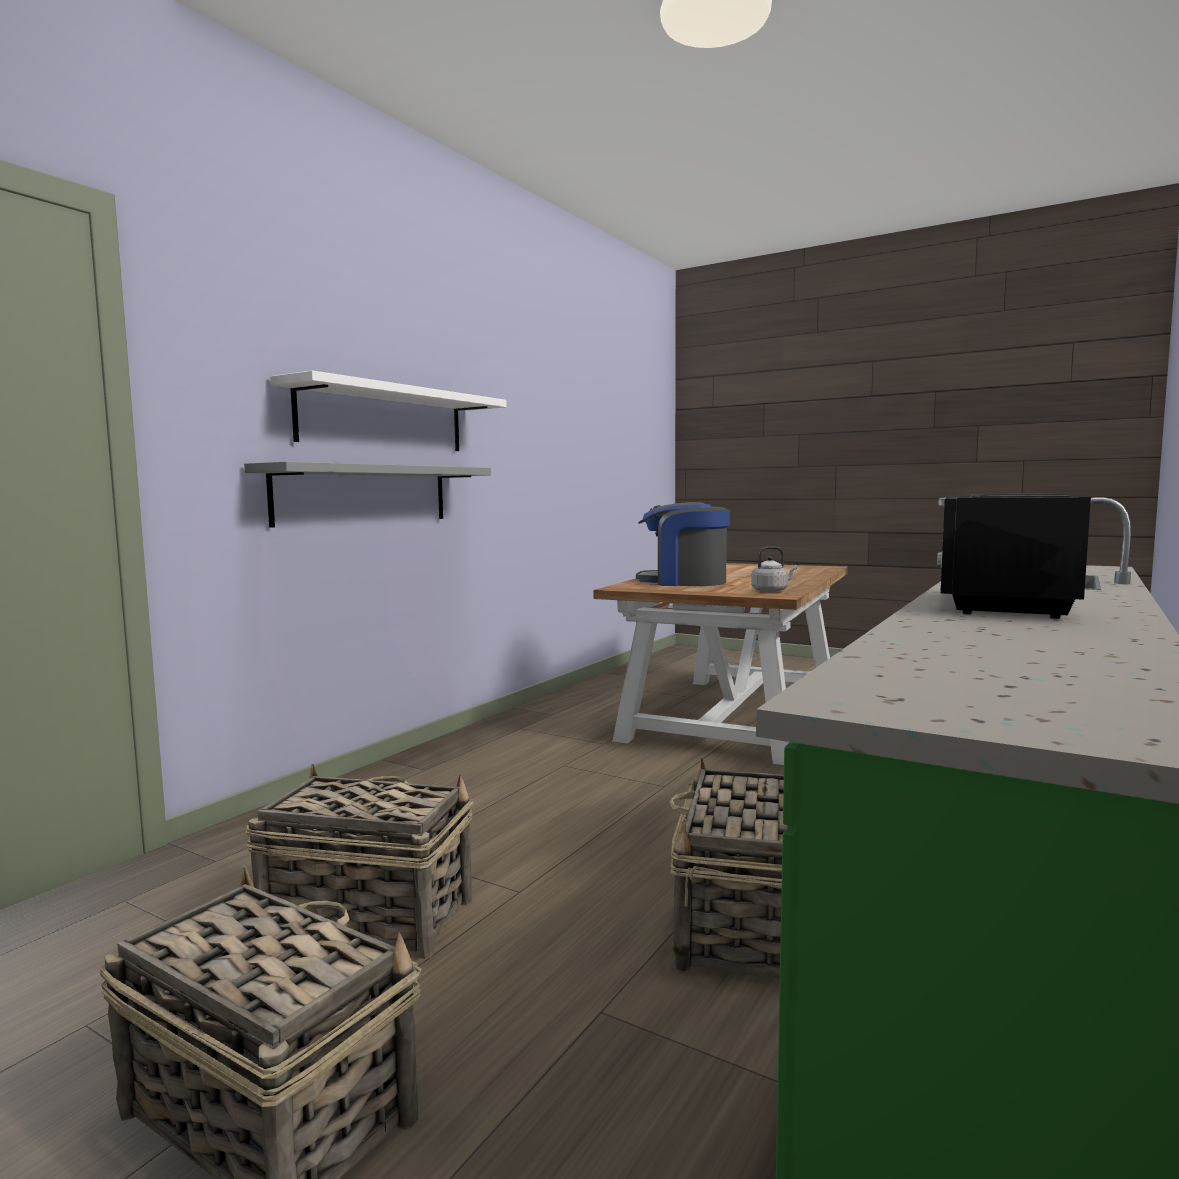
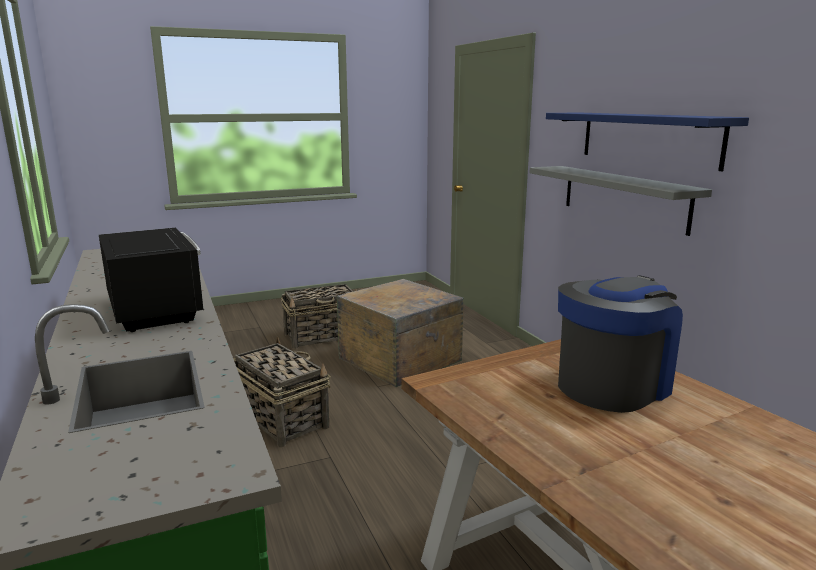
camera: 125 degrees right, 10 degrees up
basket [246,763,474,959] -> crate [337,279,464,387]
white shelf [270,370,507,451] -> blue shelf [546,113,749,171]
grey kettle [751,546,797,592] -> none

